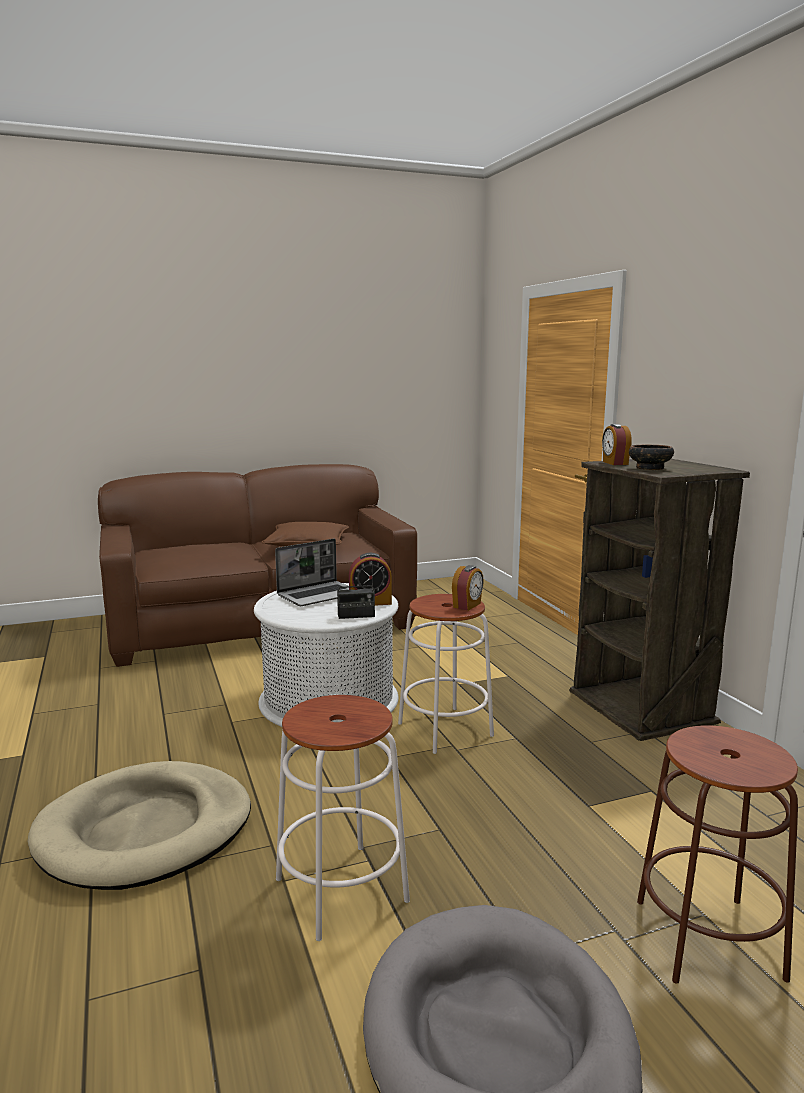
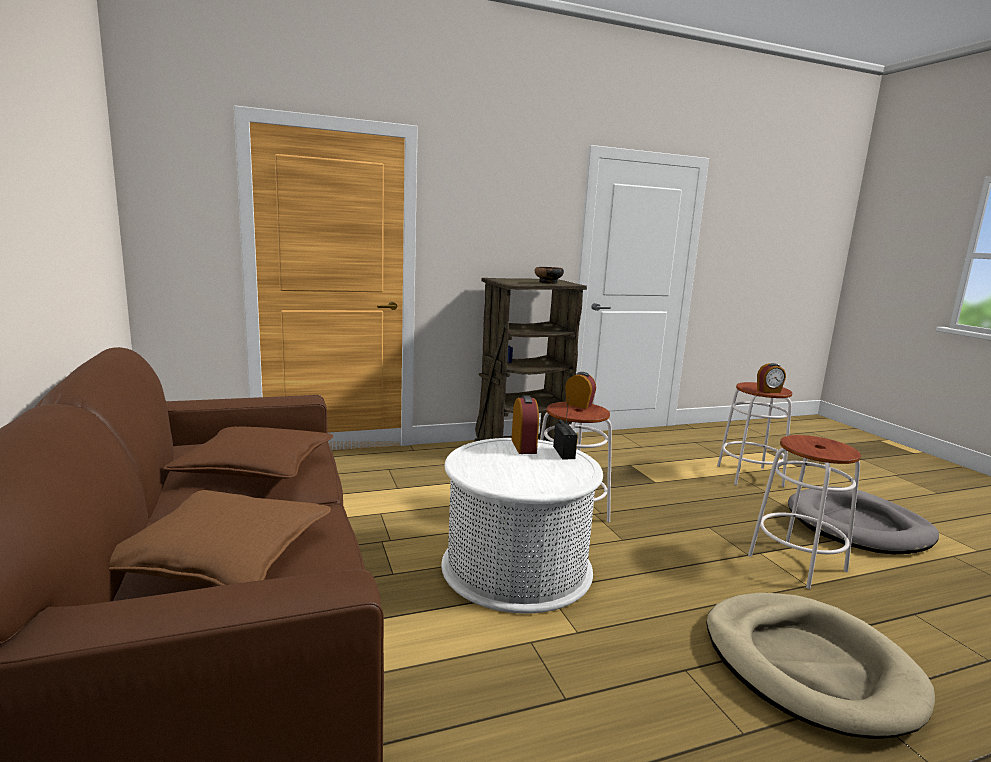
camera: 90 degrees left, 0 degrees up
laptop [275,539,349,606] -> none
alarm clock [602,424,632,465] -> alarm clock moved to [757,363,786,393]
brown stool [637,725,798,984] -> white stool [717,382,792,487]
none -> brown pillow [109,490,331,586]

